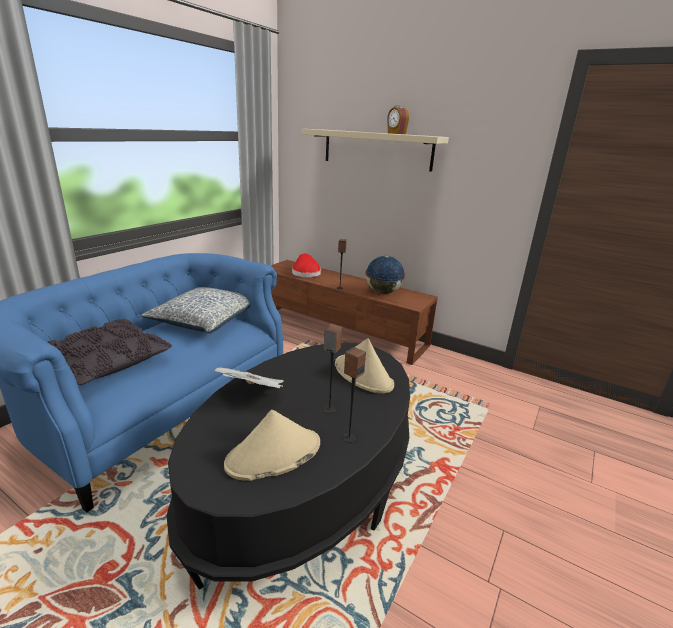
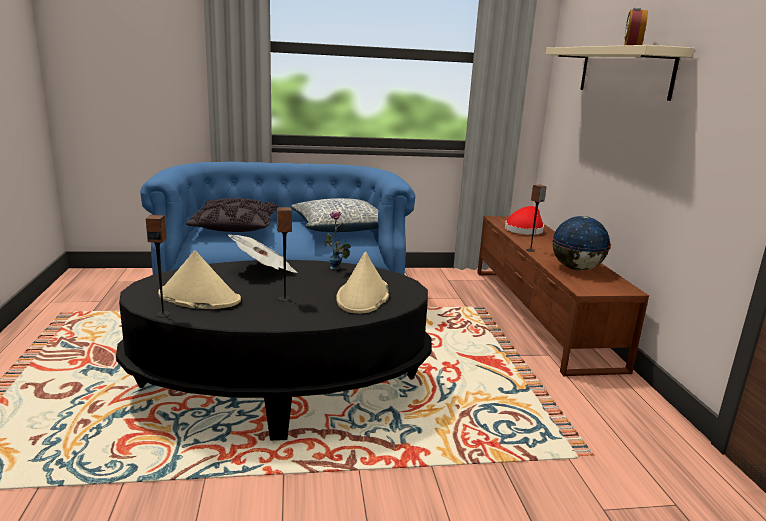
camera: 50 degrees right, 5 degrees down
speaker [343,347,366,442] -> speaker moved to [146,215,170,317]
none -> vase [325,211,351,270]

